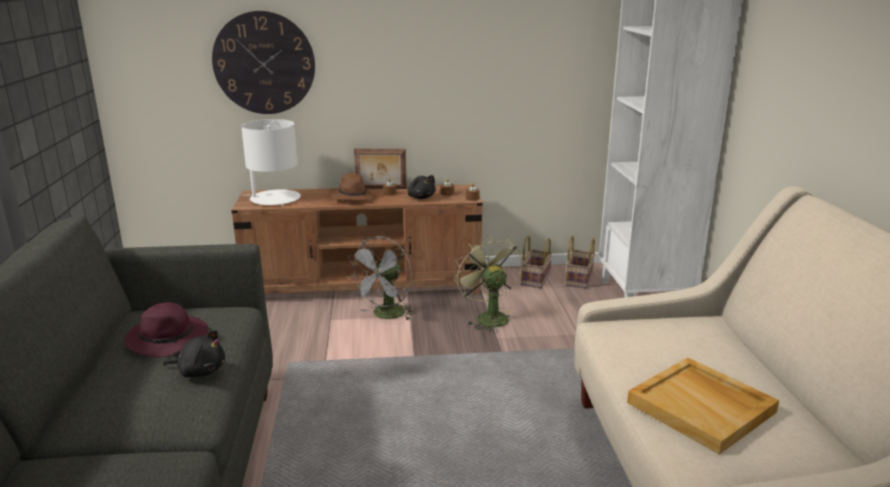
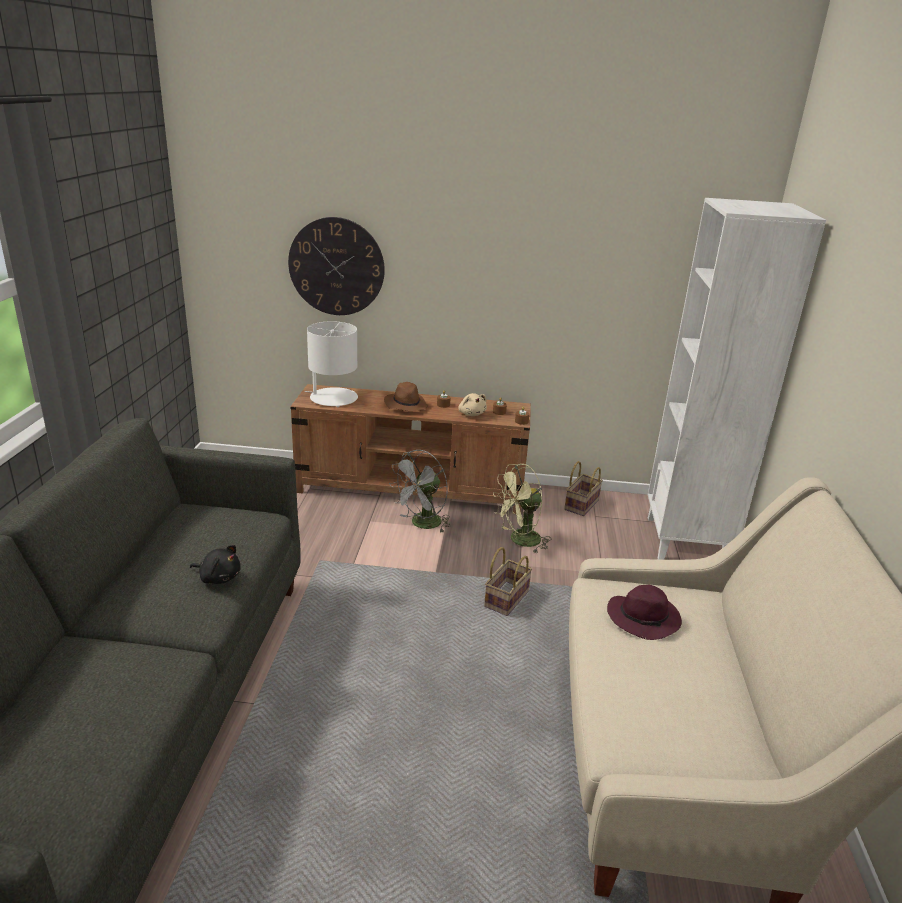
camera: 10 degrees right, 5 degrees up
purple hat [124,302,208,358] -> purple hat moved to [607,585,682,640]
picture frame [354,149,407,189] -> none
black plush toy [407,175,436,199] -> beige plush toy [458,393,487,416]
green fan [454,235,523,333] -> green fan turned 105 degrees counterclockwise [493,464,552,553]
basket [565,235,595,289] -> basket moved to [484,547,532,616]
beige tray [627,358,779,455] -> none

